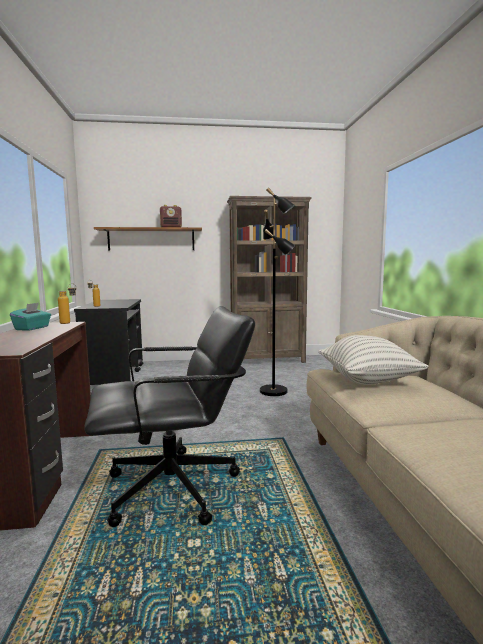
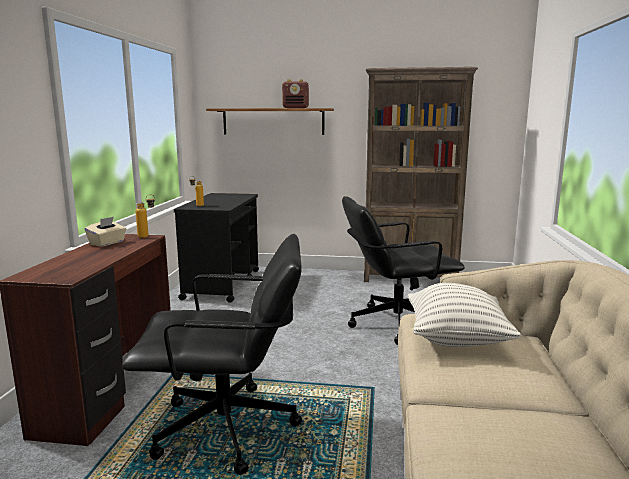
camera: 15 degrees right, 5 degrees up
turquoise tissue box [10,303,51,331] -> beige tissue box [85,217,126,247]
black floor lamp [260,188,295,396] -> black office chair [342,196,465,345]

